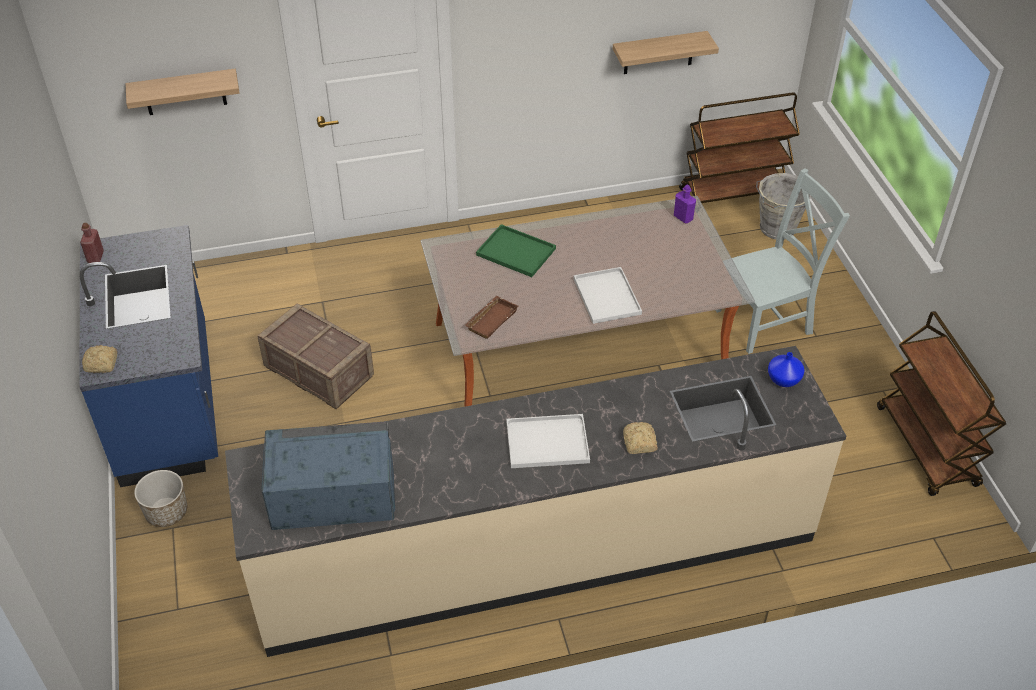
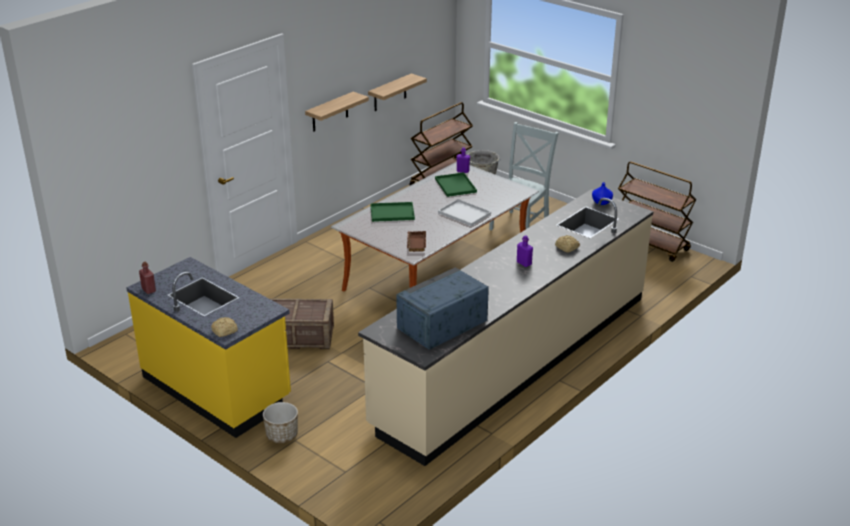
camera: 35 degrees left, 15 degrees down
blue counter [79,225,218,487] -> yellow counter [126,257,291,438]
shelf [126,69,240,115] -> shelf moved to [305,92,369,132]
white tray [506,414,590,468] -> purple bottle [517,235,533,267]
none -> green tray [435,172,477,197]

